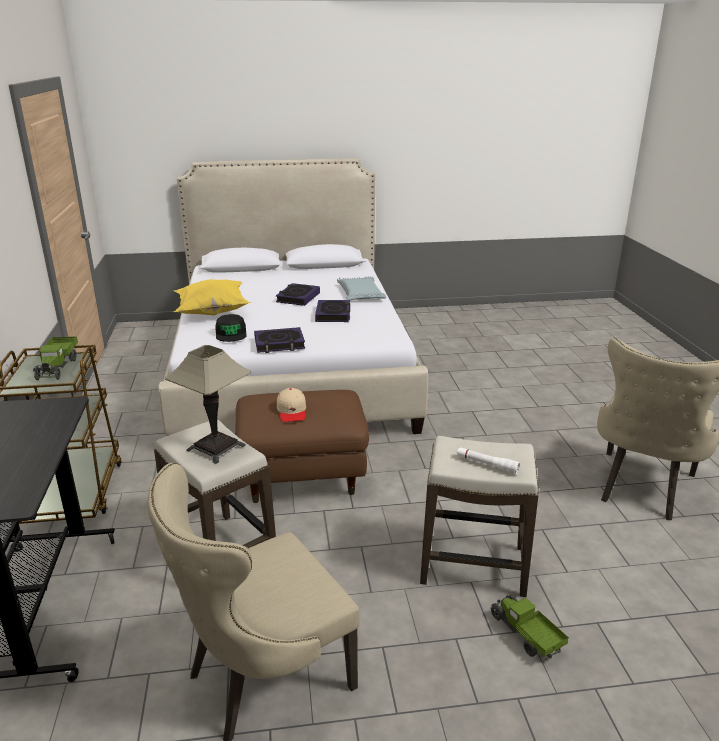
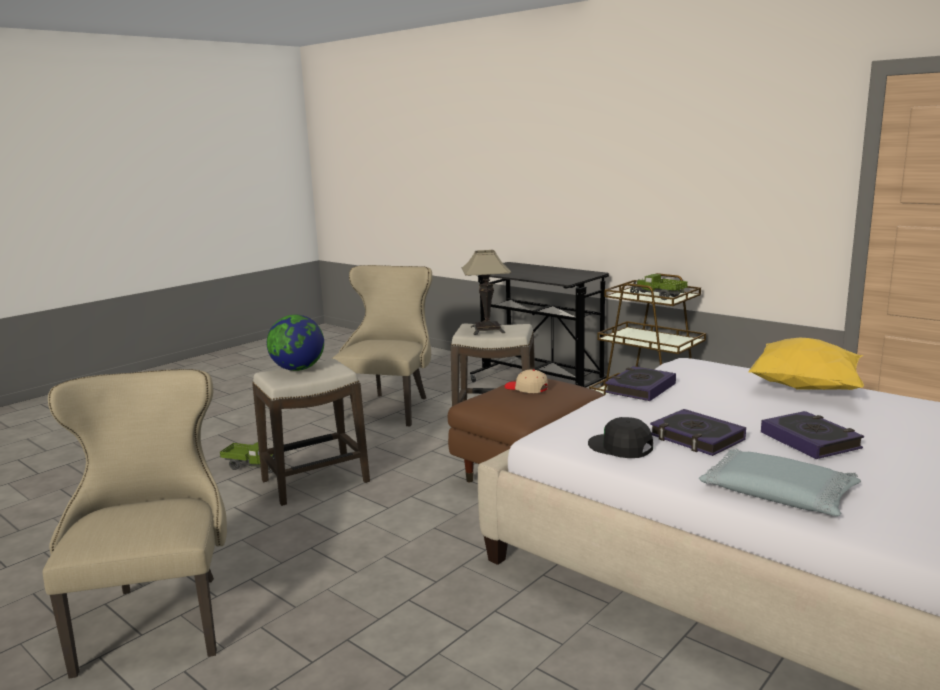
camera: 140 degrees right, 10 degrees down
black cap [215,314,247,342] -> black cap moved to [588,417,653,458]
white flashlight [457,447,520,474] -> globe [267,315,324,371]

